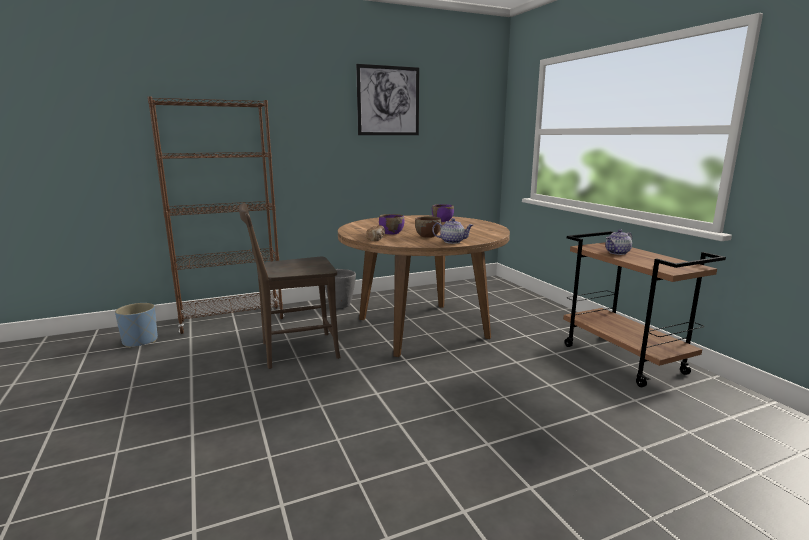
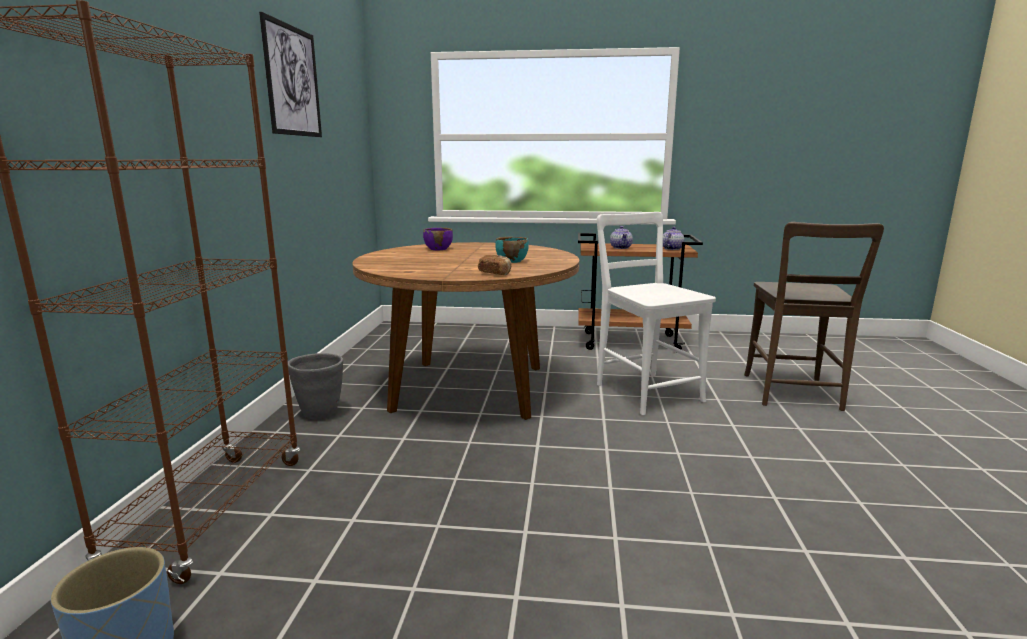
camera: 60 degrees left, 0 degrees up
brown chair [239,203,341,369] -> brown chair moved to [744,222,884,411]
purple bowl [379,214,404,234] -> none
brown bowl [415,216,441,238] -> turquoise bowl [495,237,529,263]
teapot [432,218,473,244] -> teapot moved to [663,227,685,250]
none -> white chair [597,212,716,415]

